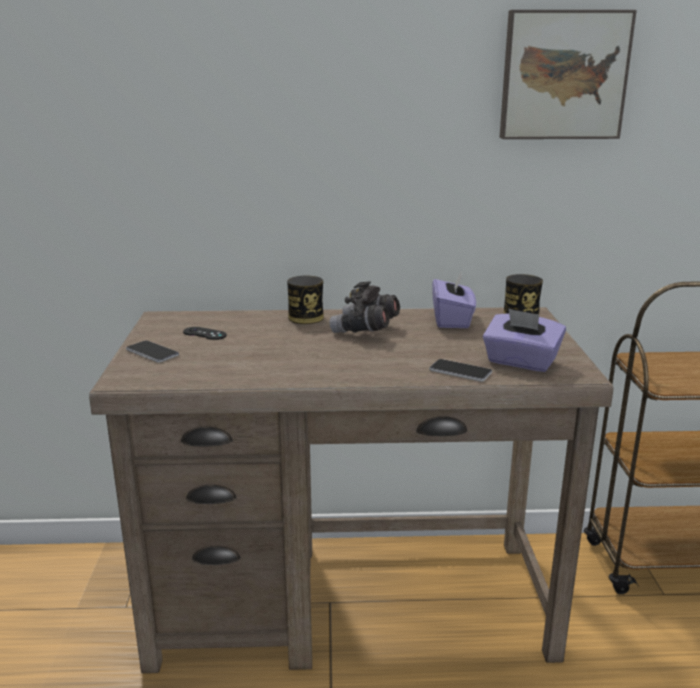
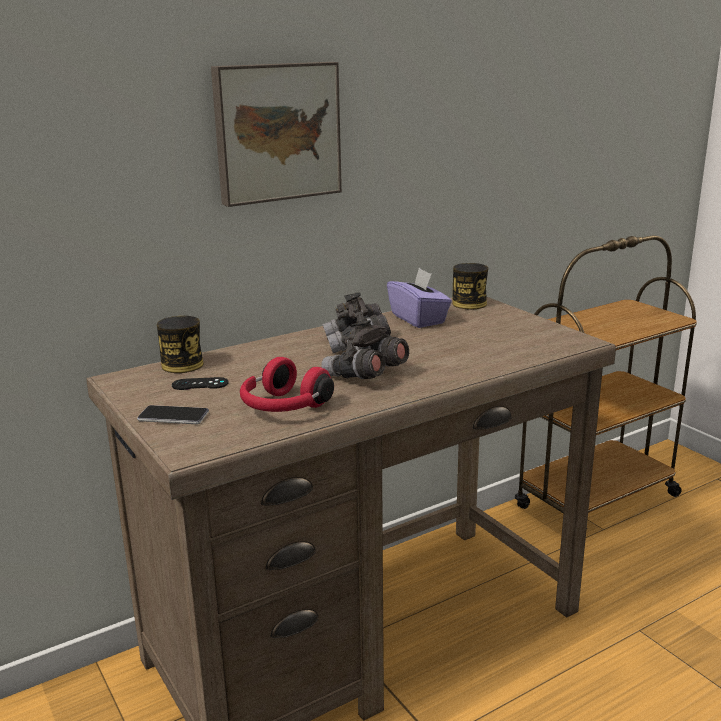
camera: 30 degrees left, 0 degrees up
can [287,276,324,324] -> can moved to [157,316,204,373]
phone [429,359,492,382] -> none
purple tissue box [483,308,566,372] -> none
picture [500,10,637,139] -> picture moved to [211,62,342,207]
none -> red headphones [240,357,334,412]
none -> grey binoculars [321,320,409,379]

